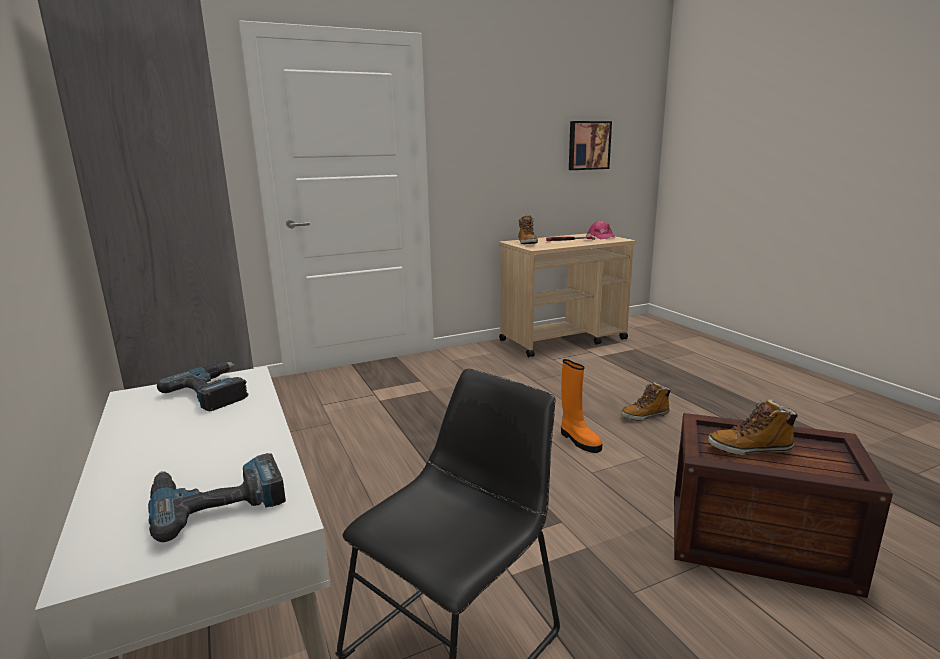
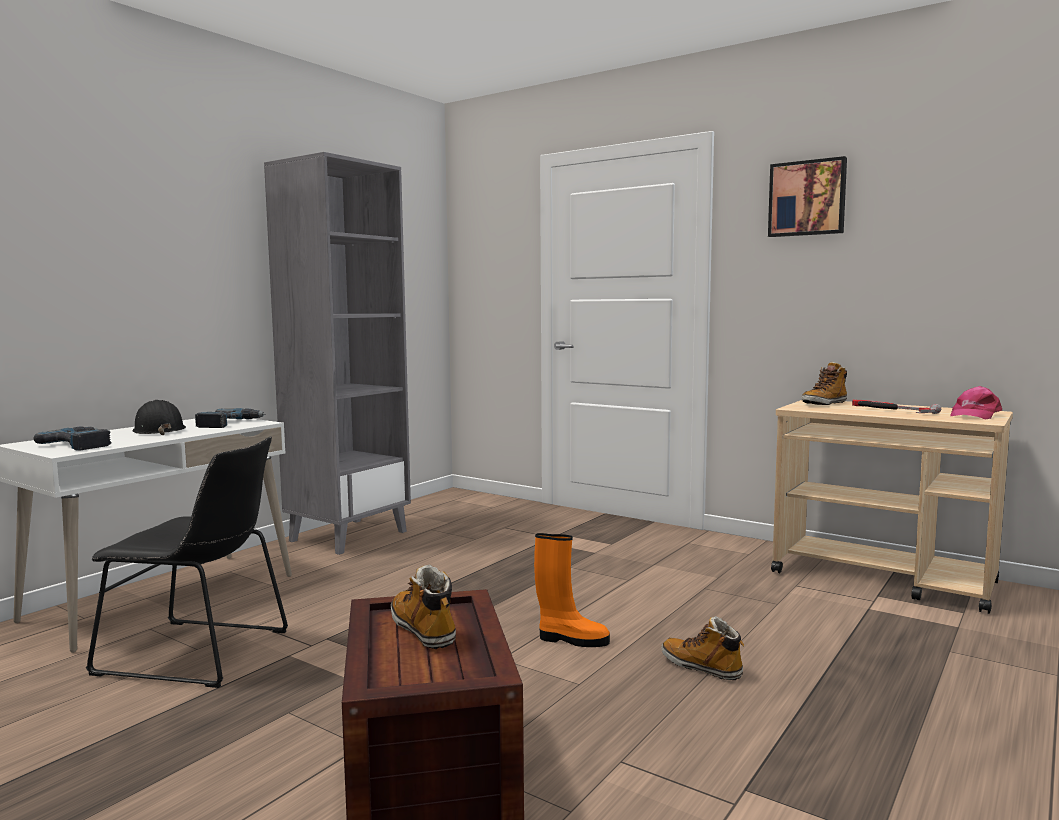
camera: 60 degrees right, 10 degrees down
orange boot [561,359,602,453] -> orange boot turned 105 degrees counterclockwise [534,533,610,647]
picture [569,121,612,170] -> picture moved to [768,156,847,237]
none -> black hard hat [133,400,186,435]

